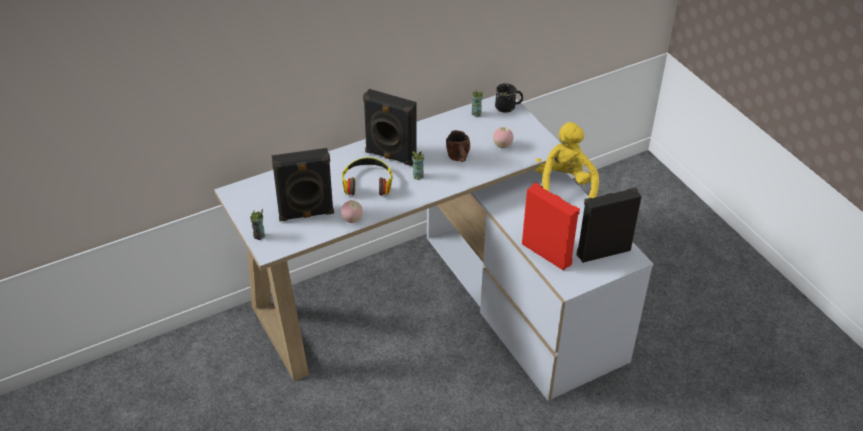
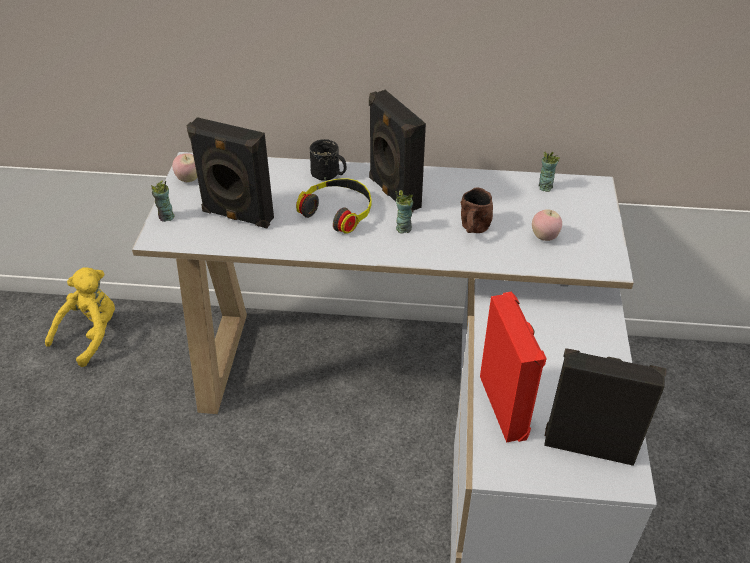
camera: 35 degrees right, 0 degrees up
apple [341,200,363,223] -> apple moved to [172,153,197,182]
black mug [495,84,523,113] -> black mug moved to [310,139,347,181]
yellow plush toy [535,122,599,198] -> yellow plush toy moved to [45,268,115,367]

